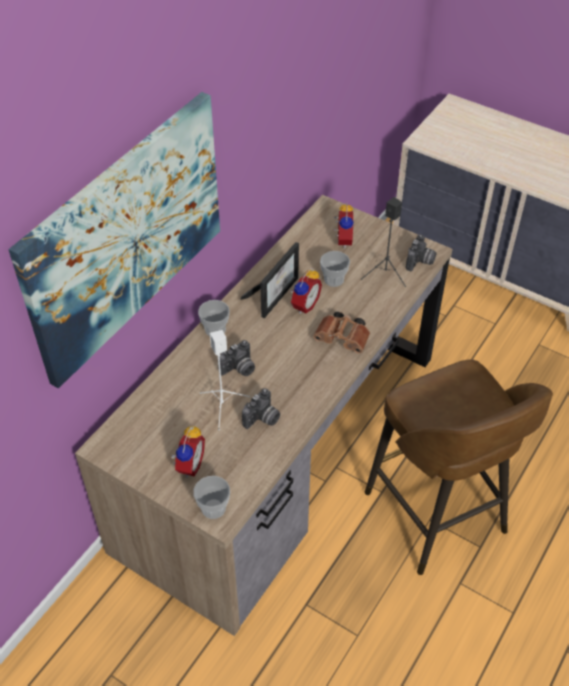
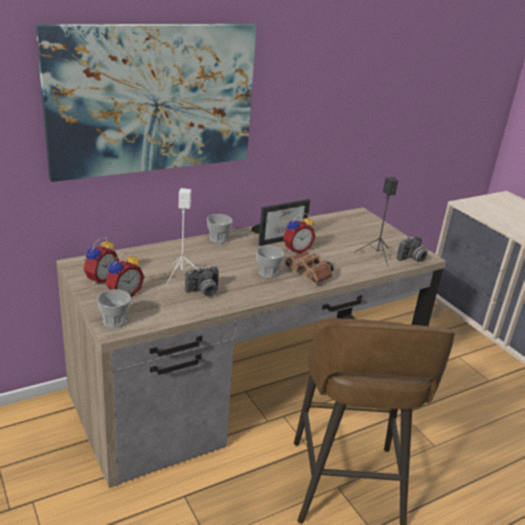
camera: 25 degrees right, 20 degrees down
camera [218,340,255,376] -> none
cup [320,251,350,287] -> cup moved to [256,246,284,278]
alarm clock [334,202,354,249] -> alarm clock moved to [83,237,119,285]

